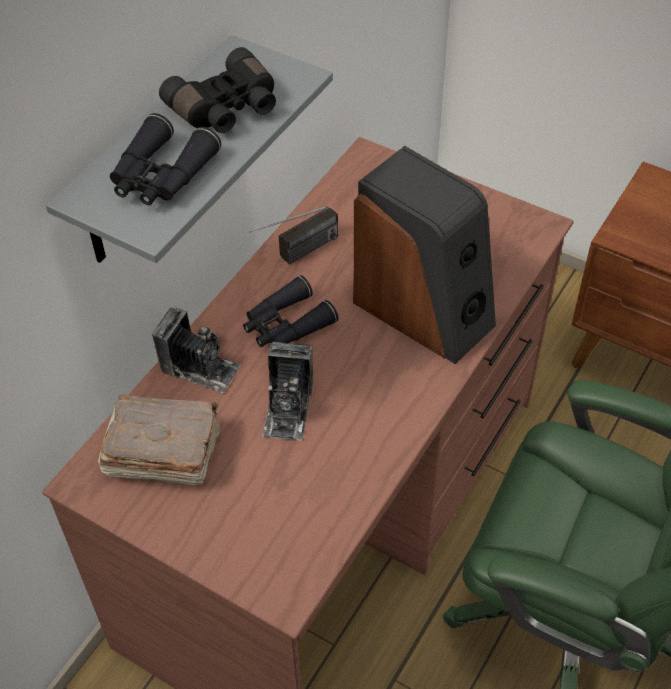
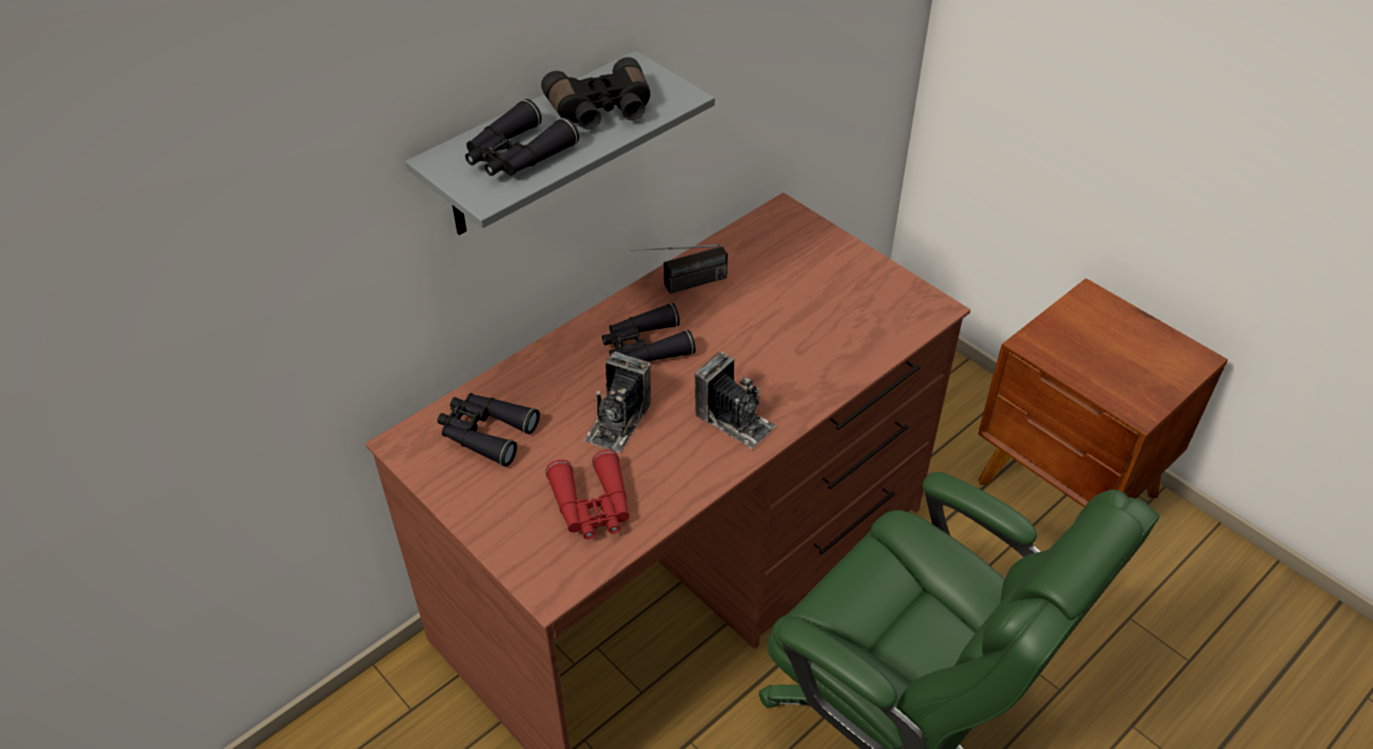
camera: 15 degrees right, 5 degrees down
brown book [98,394,220,485] -> black binoculars [437,393,540,467]
camera [152,306,241,393] -> camera moved to [694,352,776,449]
speaker [353,146,496,364] -> none
none -> red binoculars [545,450,630,539]

